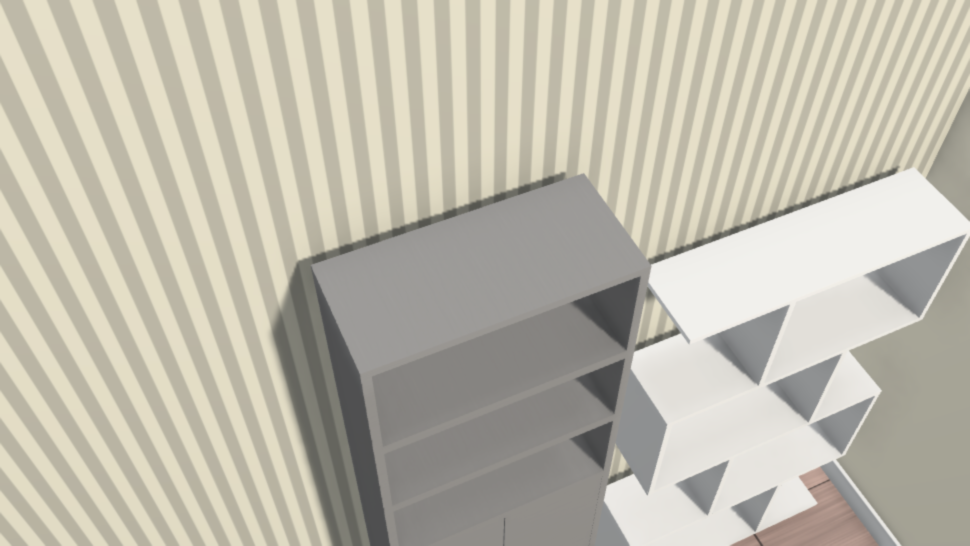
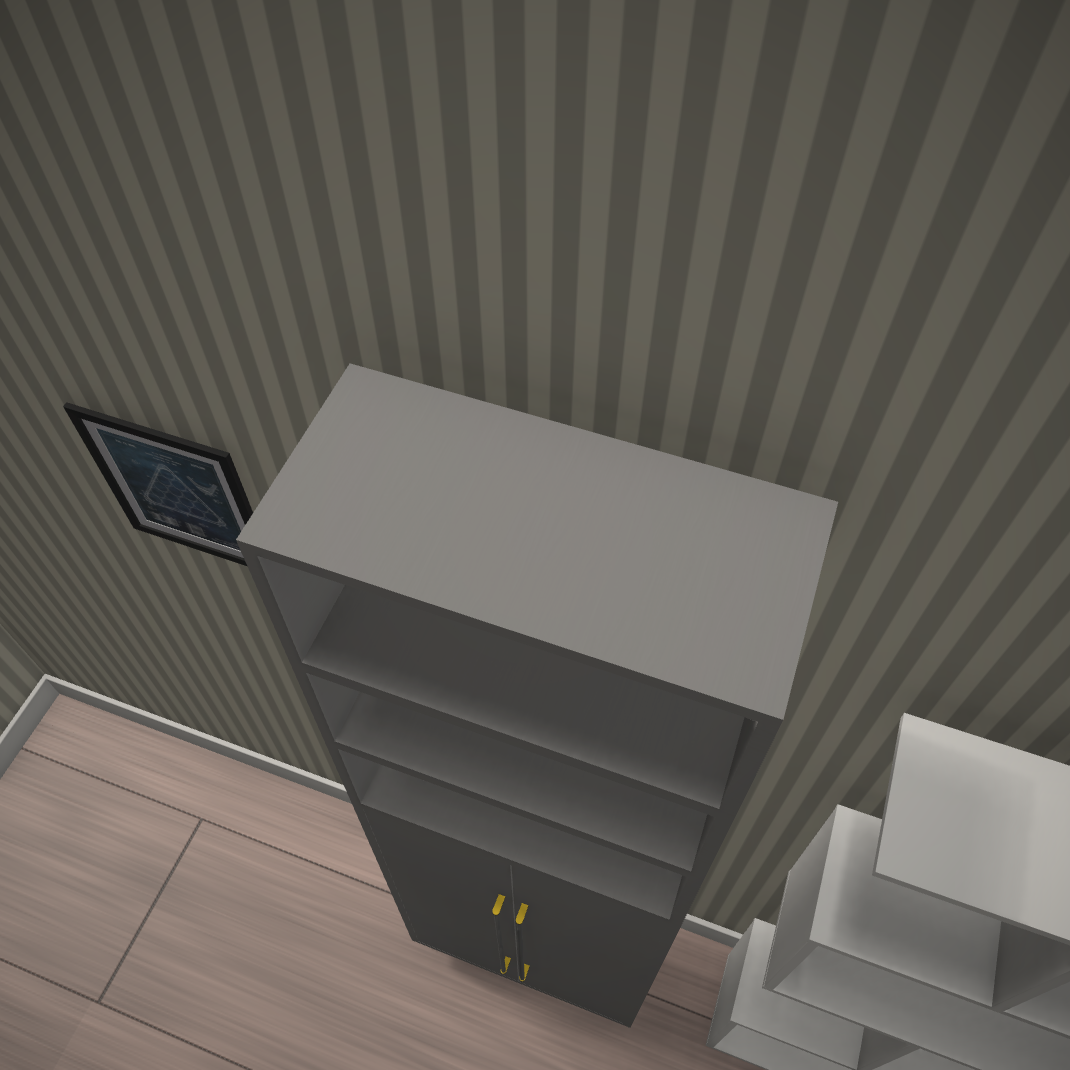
camera: 45 degrees right, 5 degrees up
none -> picture [63,402,253,566]

